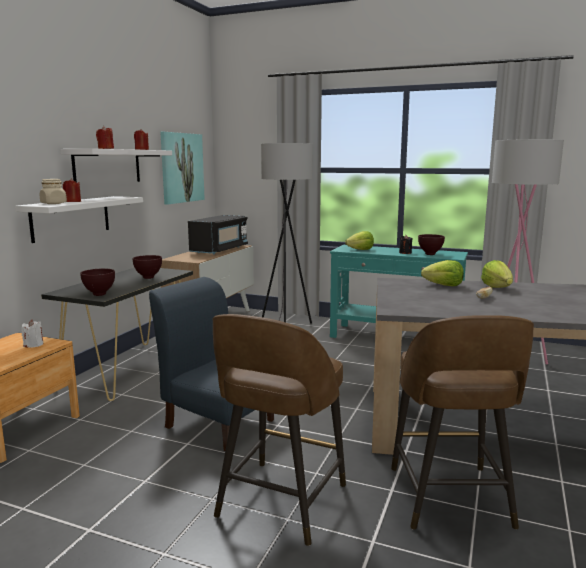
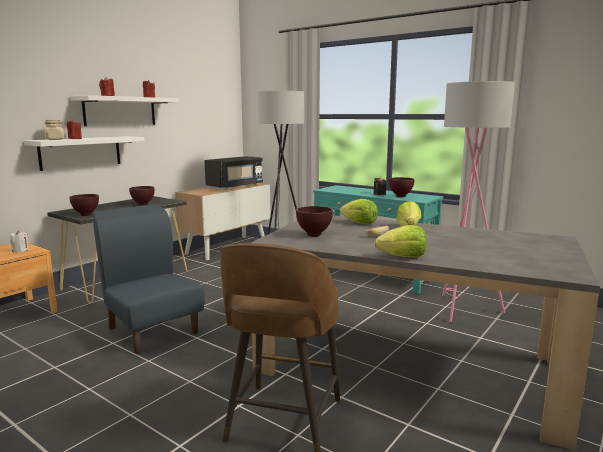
camera: 15 degrees right, 0 degrees up
picture [160,132,205,205] -> none
brown stool [213,314,346,546] -> none
lettuce [345,231,374,250] -> lettuce moved to [374,225,427,257]
none -> brown bowl [296,206,333,237]

